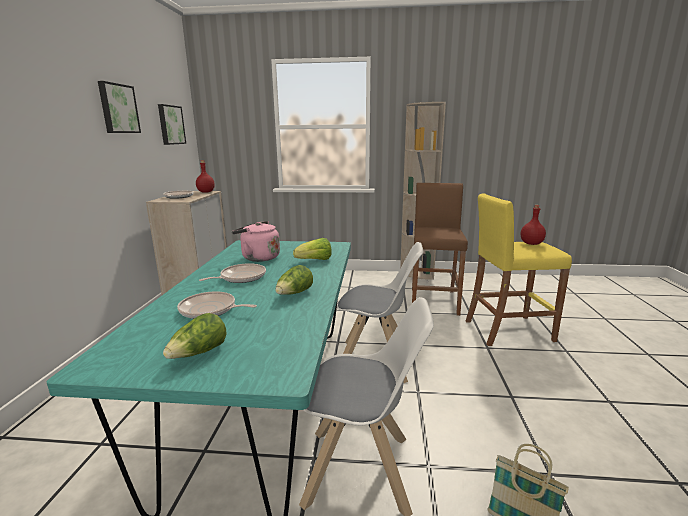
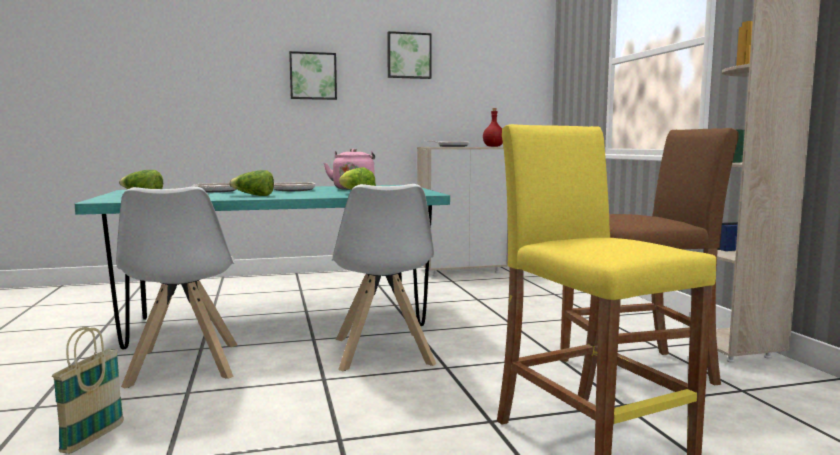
camera: 70 degrees right, 10 degrees down
picture [158,104,186,145] -> picture moved to [289,51,337,100]
red bottle [521,205,546,245] -> none

